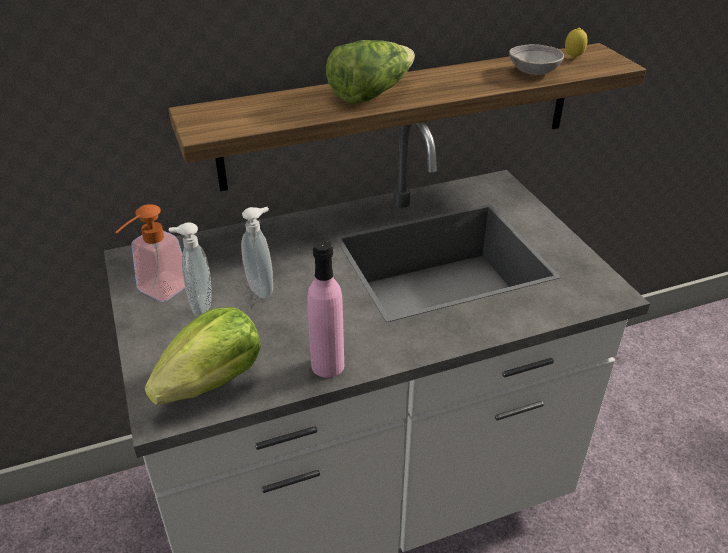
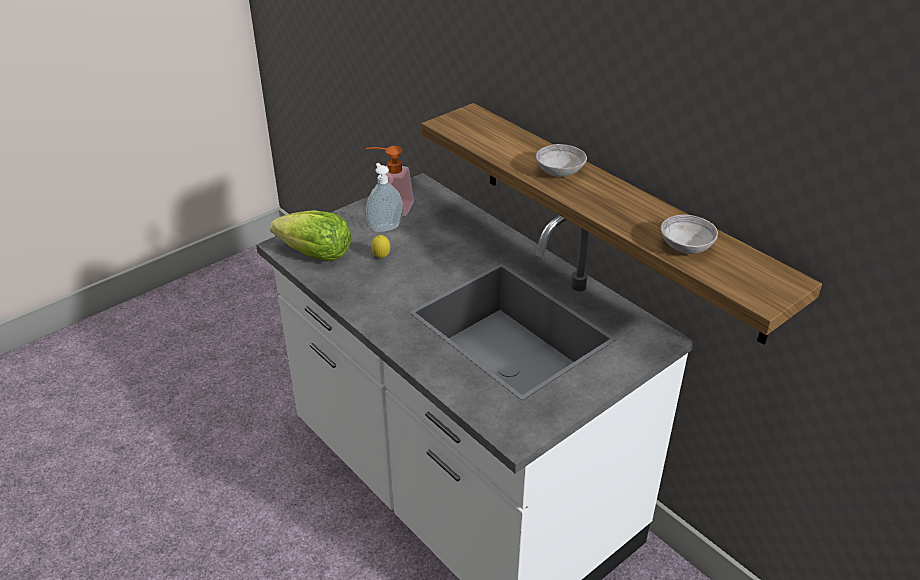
camera: 70 degrees right, 0 degrees up
soap dispenser [241,207,273,299] -> none
pink bottle [307,240,344,378] -> none
lettuce [326,40,415,104] -> grey bowl [536,144,587,177]
lemon [565,28,587,58] -> lemon moved to [371,235,390,258]

